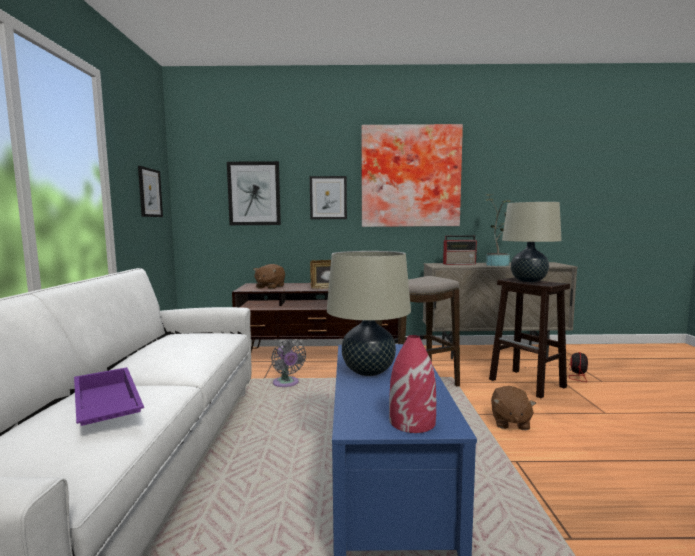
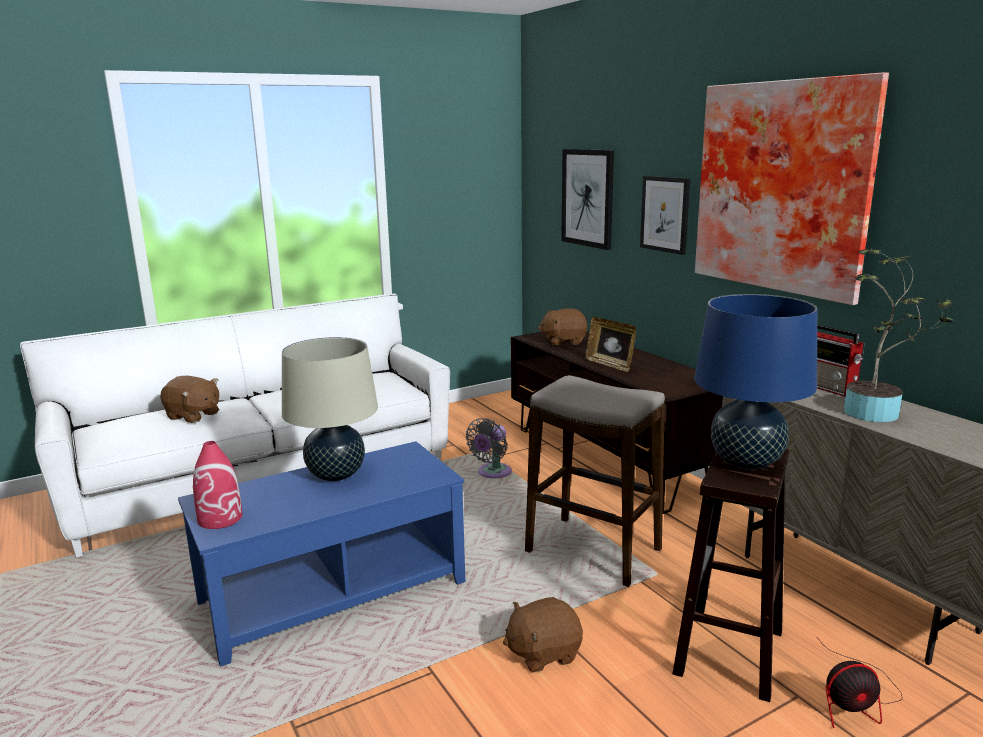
camera: 60 degrees right, 10 degrees up
purple tray [74,367,144,426] -> brown plush toy [160,376,219,423]
picture [138,166,163,217] -> none
beige table lamp [502,202,562,282] -> blue table lamp [694,294,817,470]

